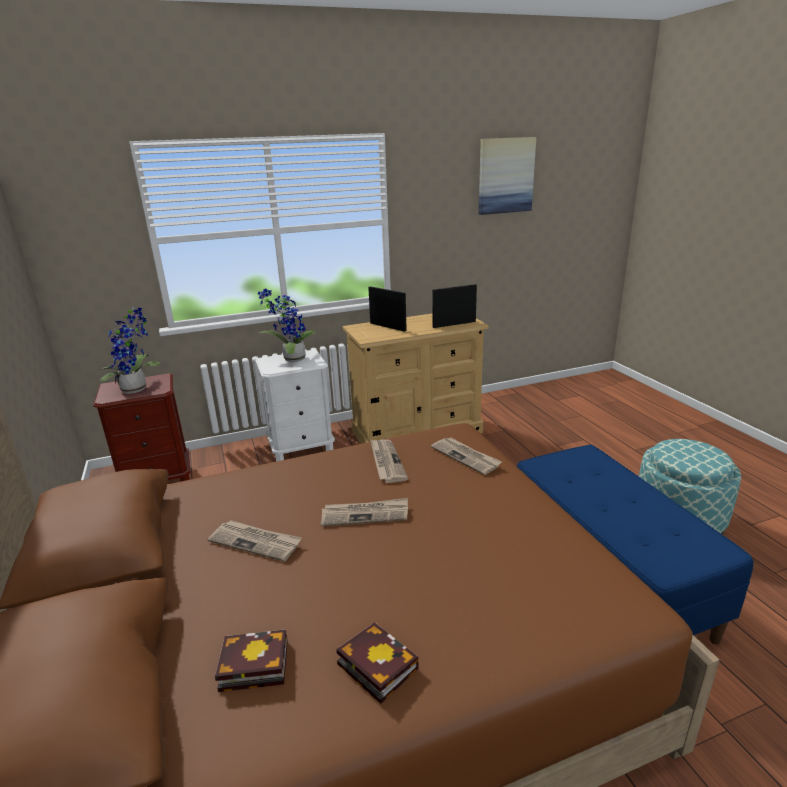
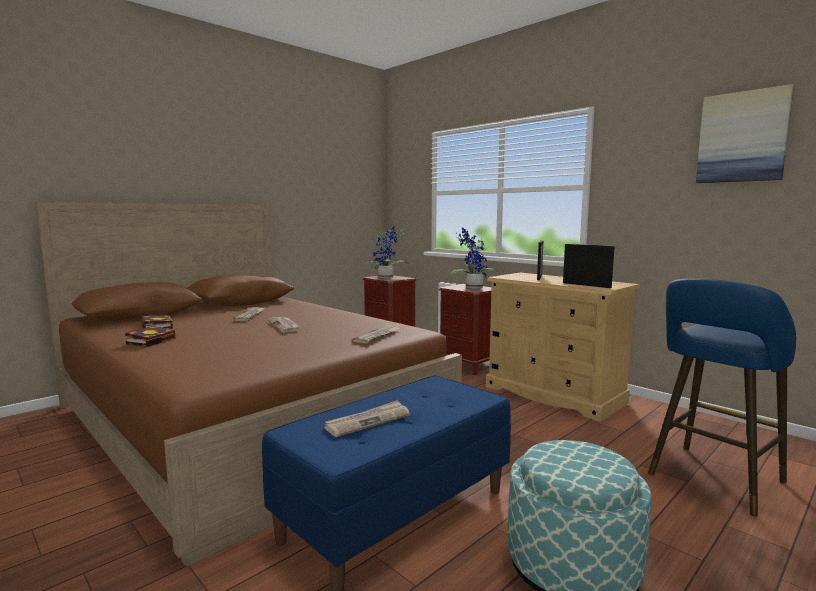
camera: 65 degrees right, 15 degrees down
white nightstand [255,349,335,462] -> brown nightstand [438,284,492,375]
newspaper [370,440,408,483] -> newspaper moved to [324,400,410,437]
none -> blue stool [648,278,796,517]

